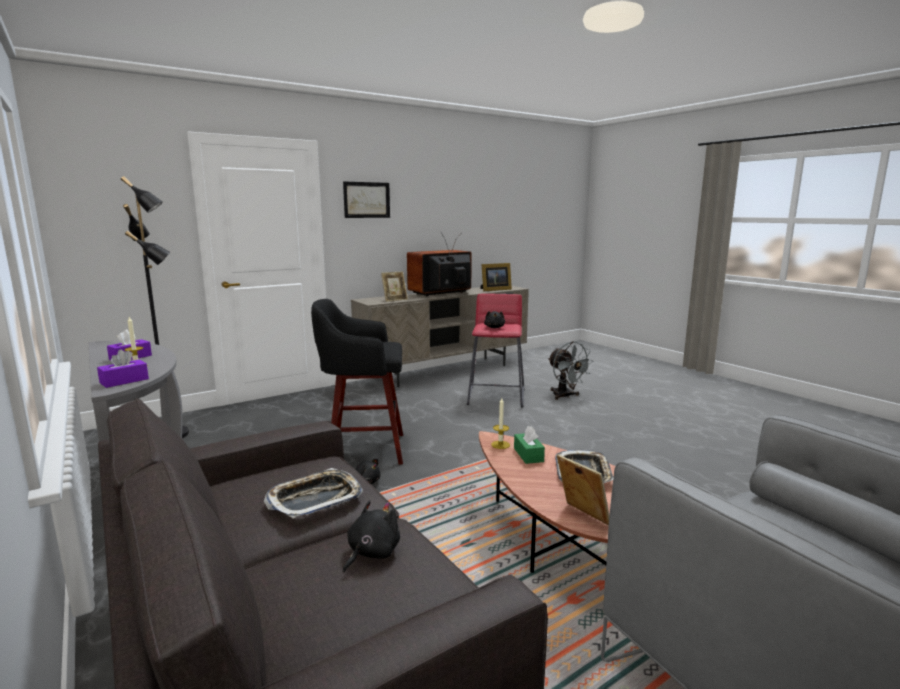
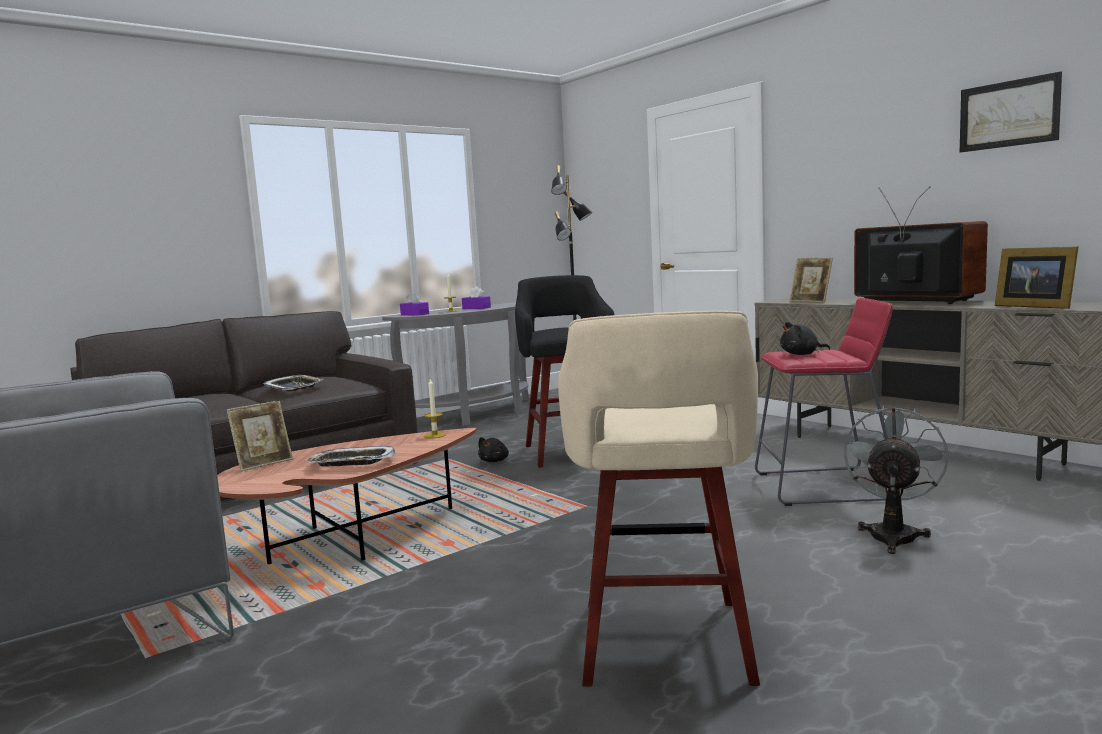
camera: 85 degrees right, 5 degrees down
picture [343,181,390,218] -> picture moved to [960,71,1062,153]
black plush toy [343,500,400,573] -> none
green tissue box [514,426,545,464] -> none
grey fan [548,341,593,400] -> grey fan turned 150 degrees clockwise [844,405,949,554]
none -> beige stool [558,311,760,687]

